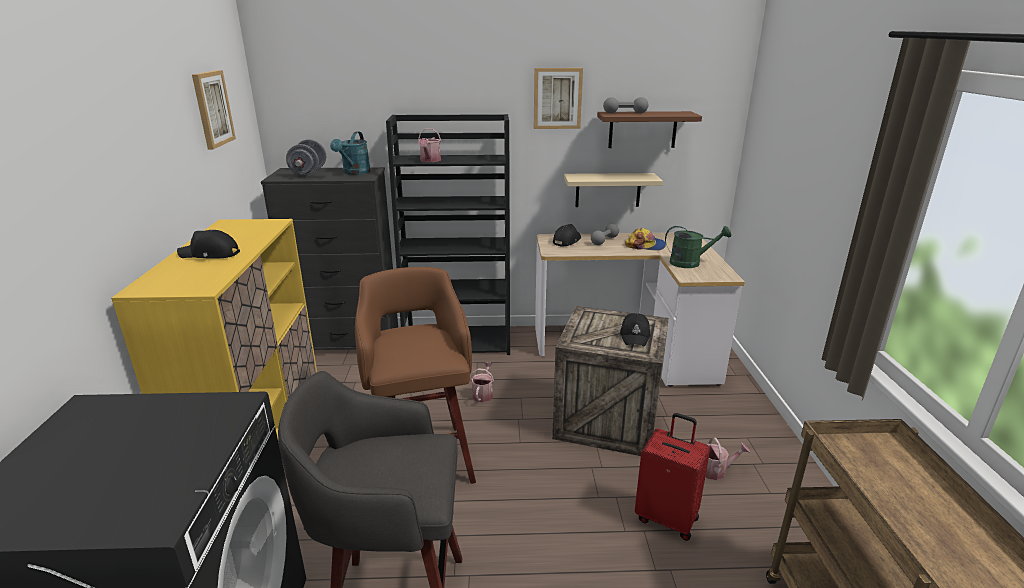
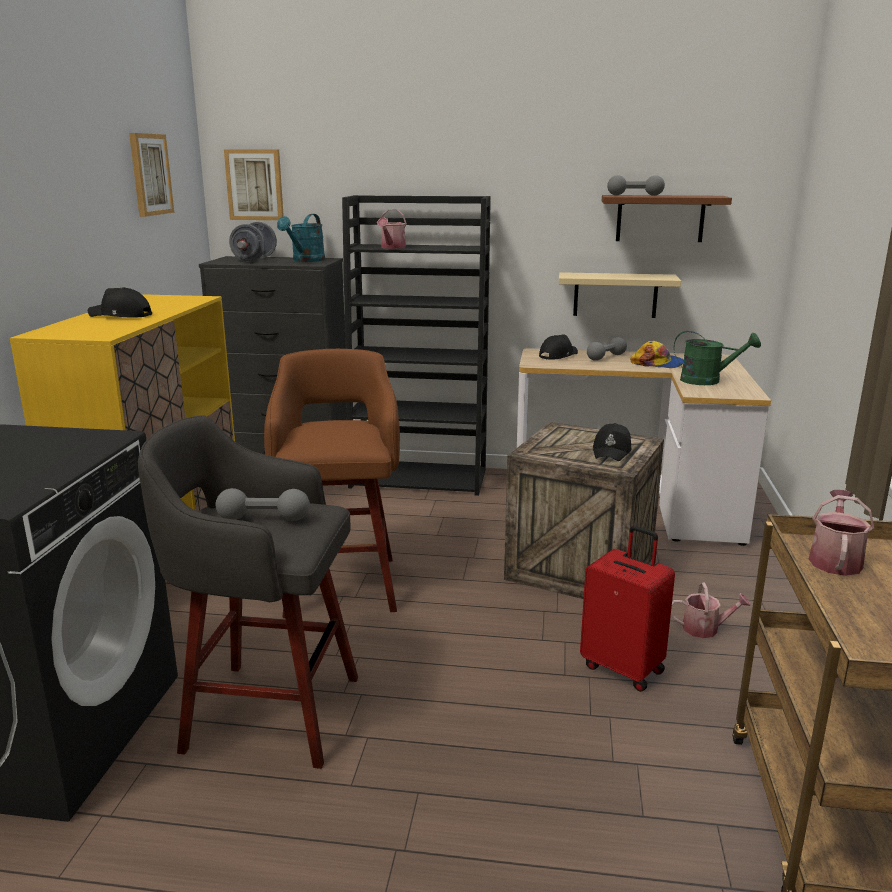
camera: 10 degrees right, 5 degrees down
watering can [470,362,494,402] -> watering can moved to [809,490,874,576]
picture [534,68,583,129] -> picture moved to [224,149,284,220]
none -> grey dumbbell [216,488,310,521]

